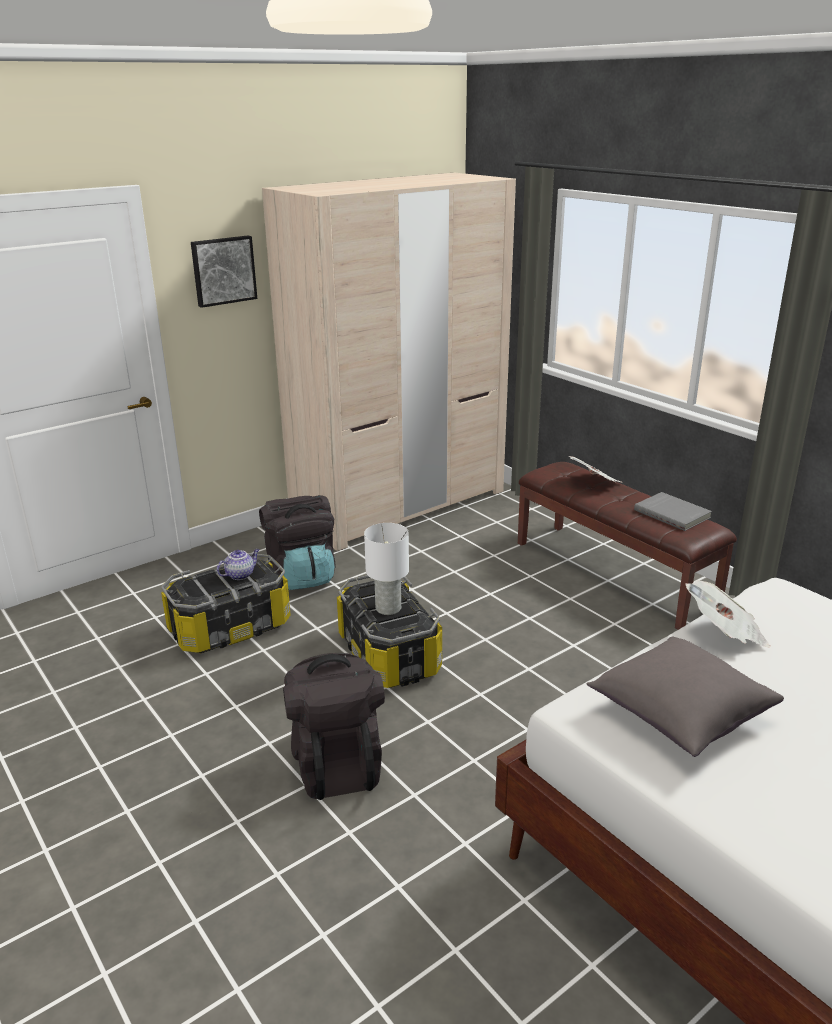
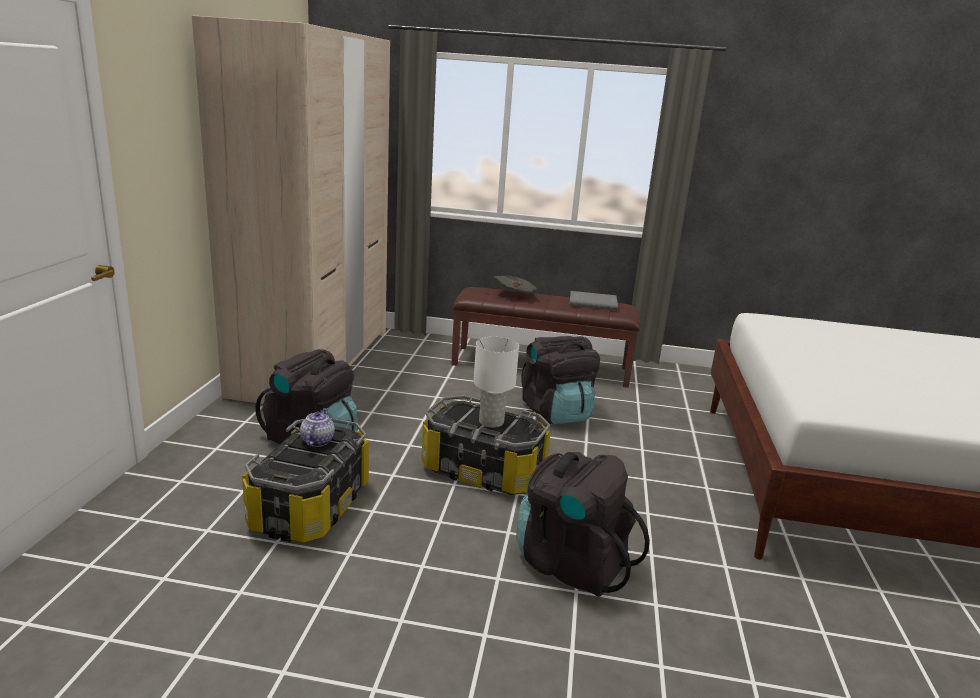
camera: 45 degrees left, 5 degrees down
picture [191,236,257,308] -> none
grey pillow [587,636,784,757] -> none
newspaper [685,580,770,647] -> none
none -> black backpack [521,336,600,424]

